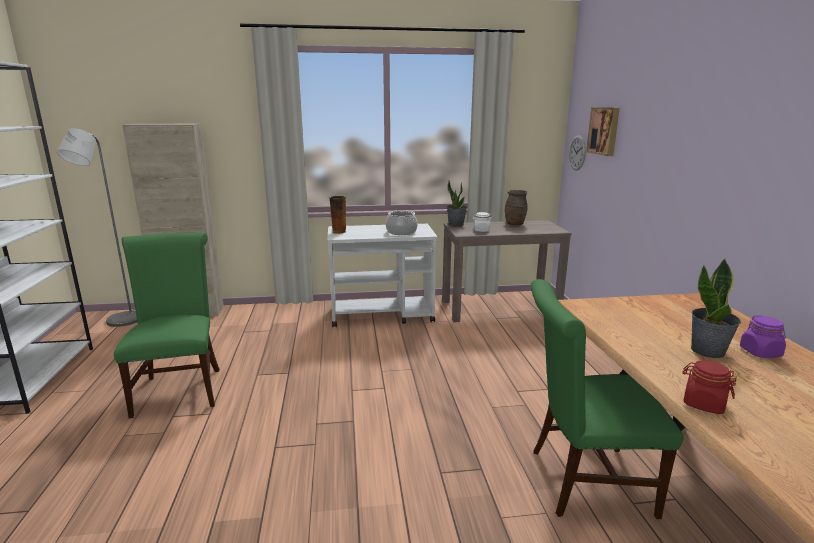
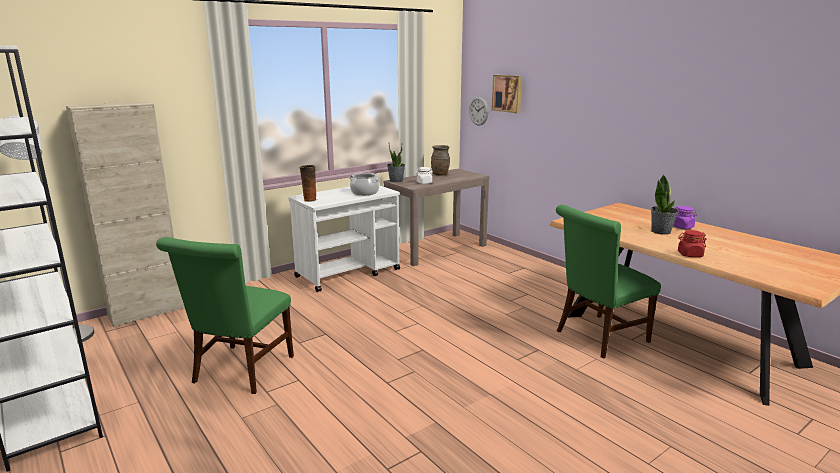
camera: 30 degrees left, 0 degrees up
green chair [114,232,220,418] -> green chair turned 120 degrees counterclockwise [156,237,294,394]

